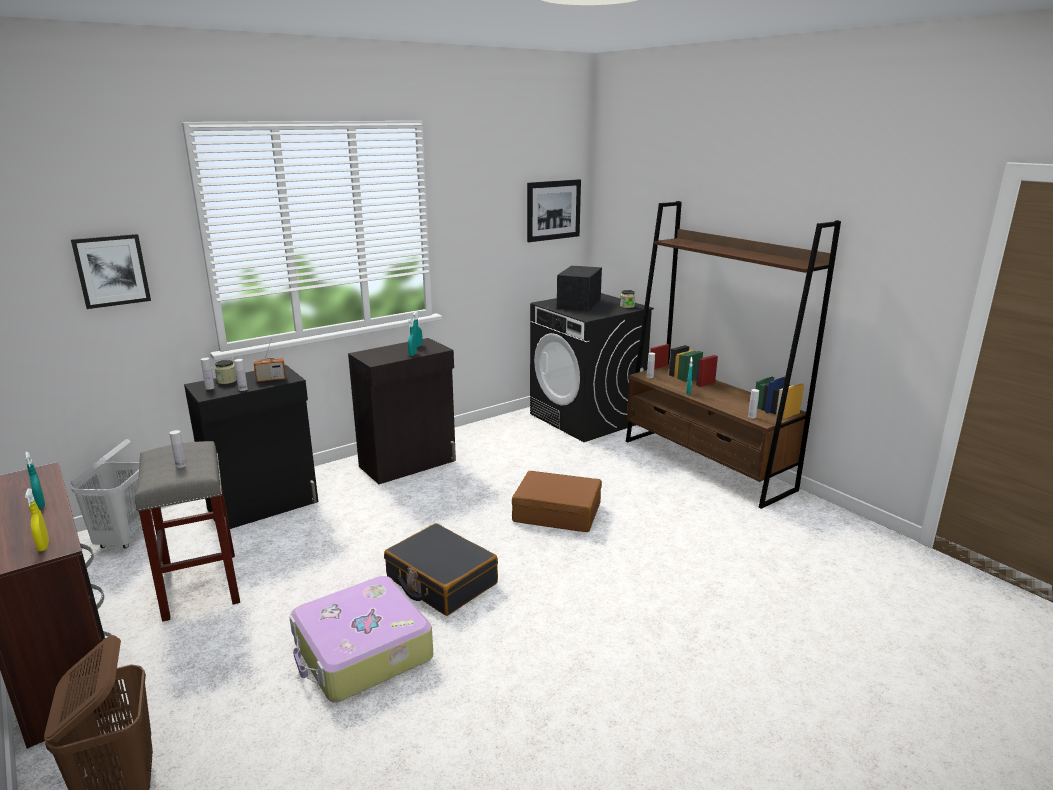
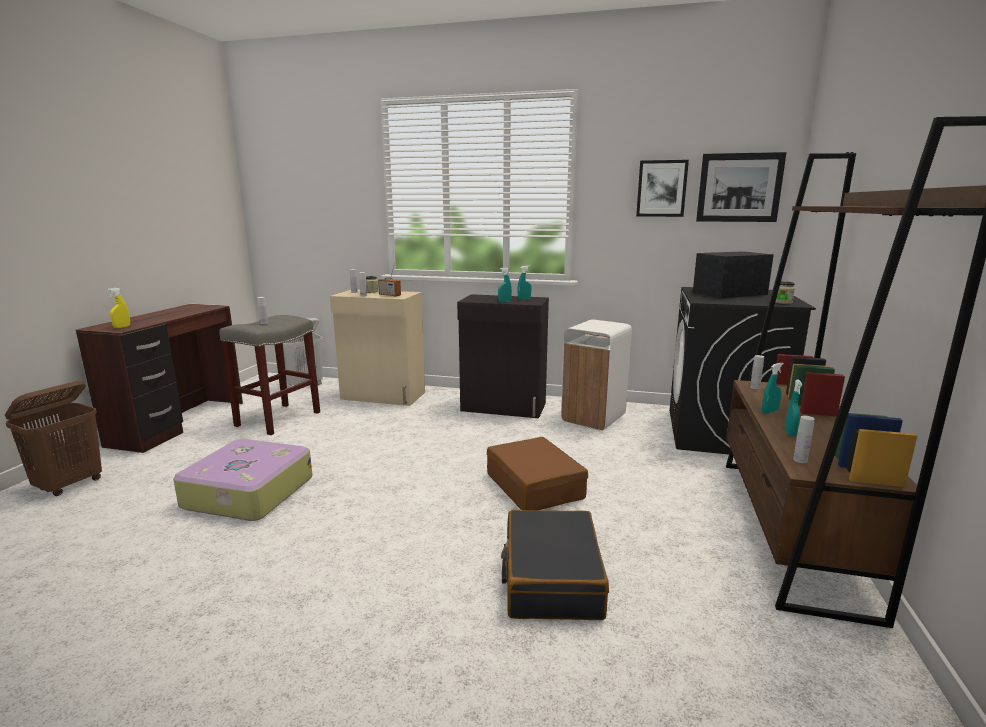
camera: 50 degrees right, 5 degrees down
turquoise spray bottle [25,452,45,509] -> turquoise spray bottle moved to [785,379,802,437]
picture [71,234,151,309] -> picture moved to [636,160,689,217]
black cabinet [184,365,318,529] -> beige cabinet [330,290,425,406]
black suitcase [384,523,498,616] -> black suitcase moved to [501,510,609,620]
none -> white trash can [561,319,632,431]

